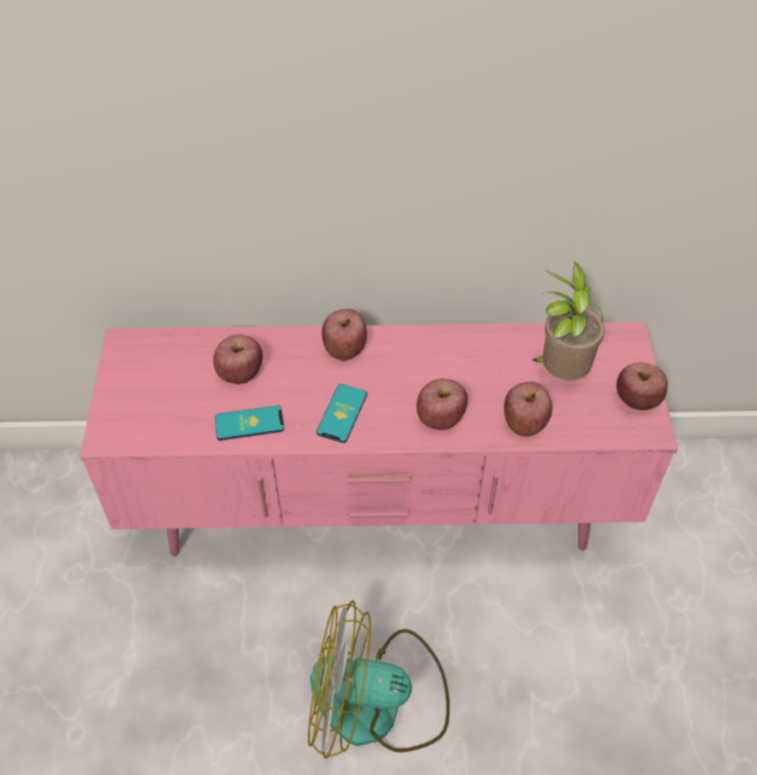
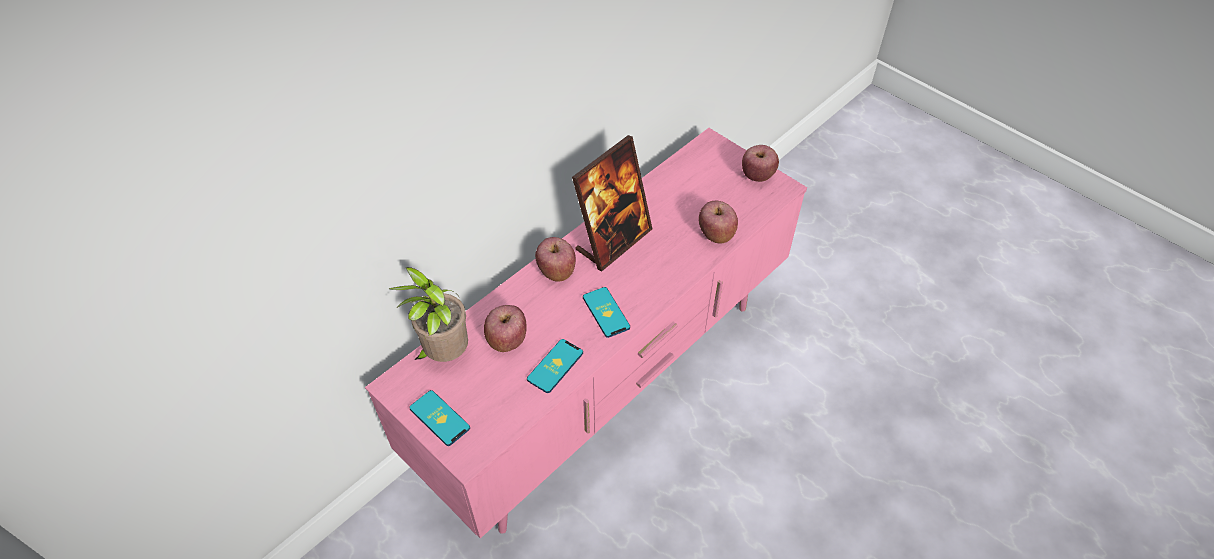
camera: 45 degrees left, 0 degrees up
fan [308,600,450,758] -> none
apple [417,378,468,430] -> none
potted plant [532,262,605,380] -> potted plant moved to [388,267,468,362]
none -> phone [409,390,470,446]
none -> picture frame [572,135,652,271]

